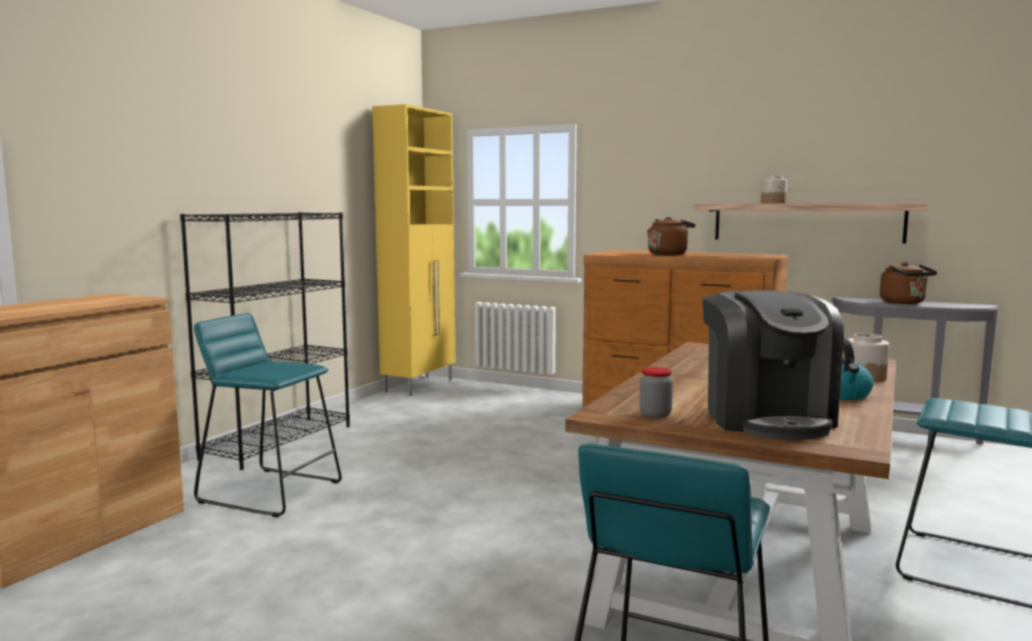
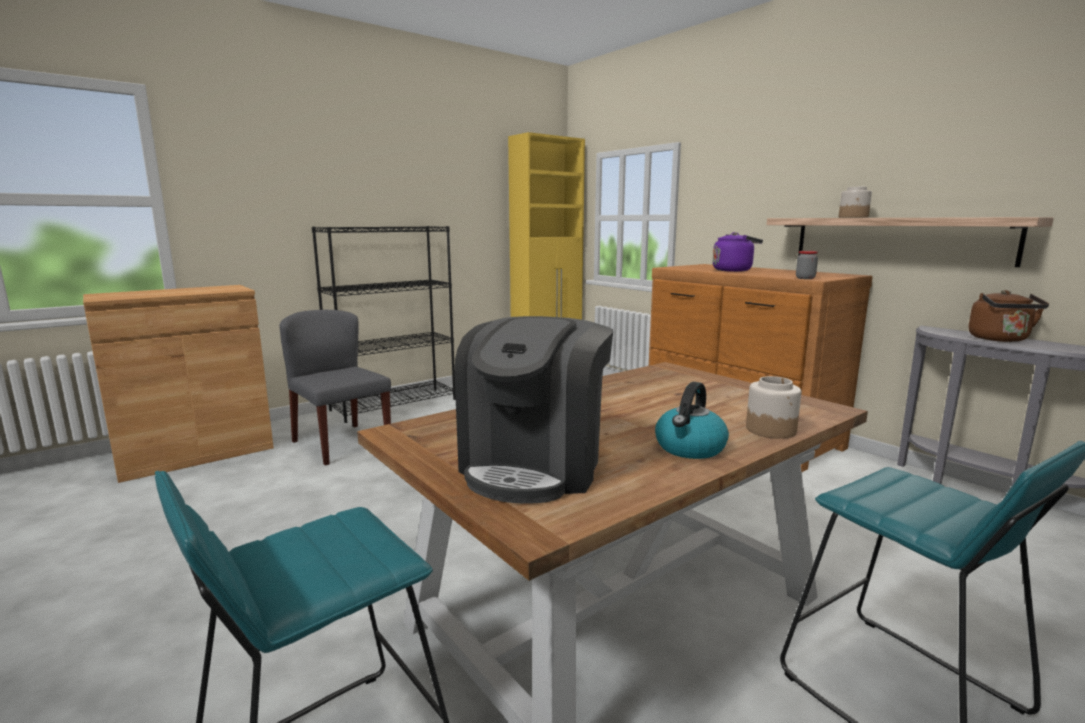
camera: 25 degrees right, 5 degrees up
turquoise stool [194,313,342,517] -> grey chair [280,310,391,466]
jar [639,367,673,418] -> jar moved to [796,251,818,279]
brown kettle [647,217,696,256] -> purple kettle [713,232,763,272]

